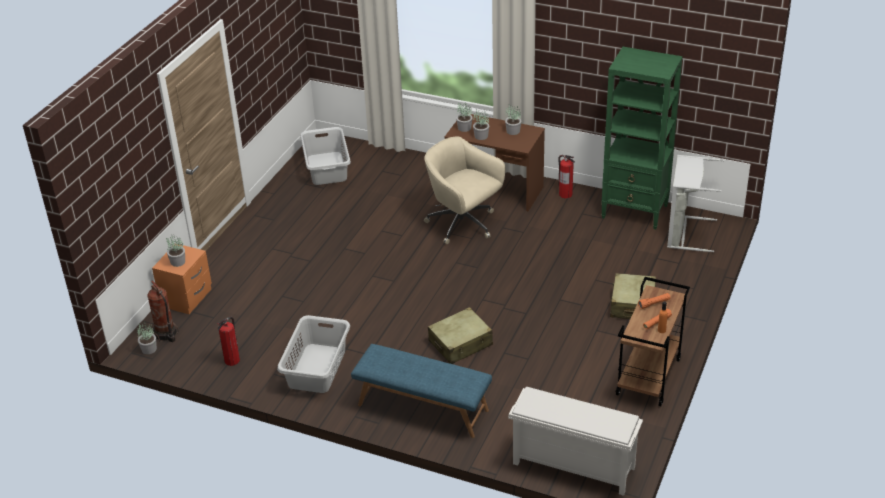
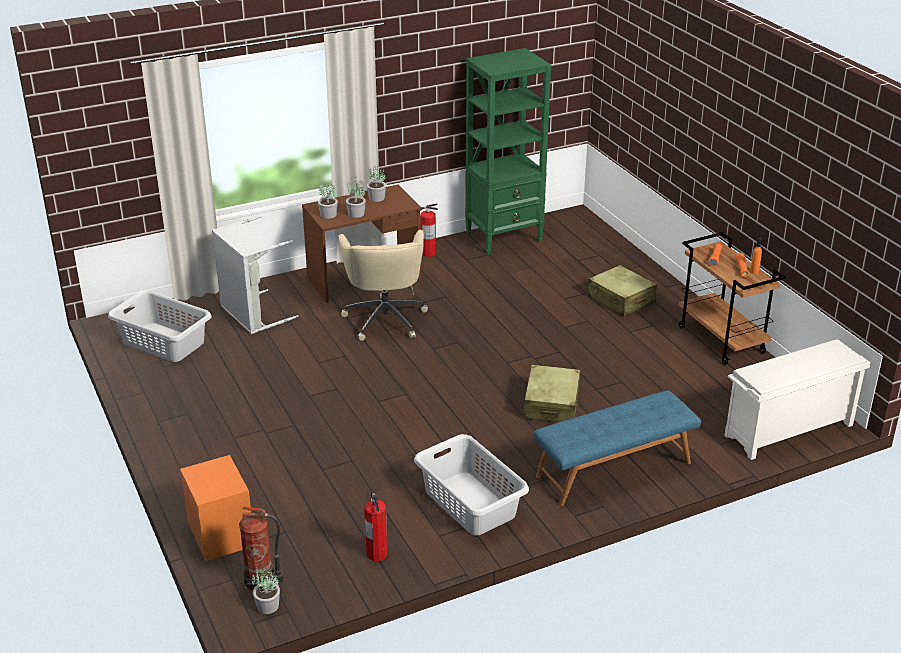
camera: 50 degrees left, 5 degrees down
potted plant [166,236,185,267] -> none
beige office chair [424,136,505,244] -> beige office chair turned 90 degrees counterclockwise [338,230,428,341]
grey laundry basket [667,155,725,252] -> grey laundry basket moved to [212,216,299,334]

